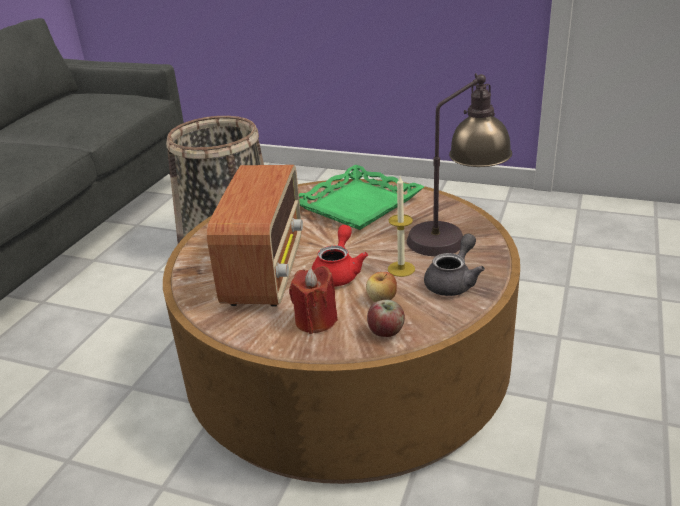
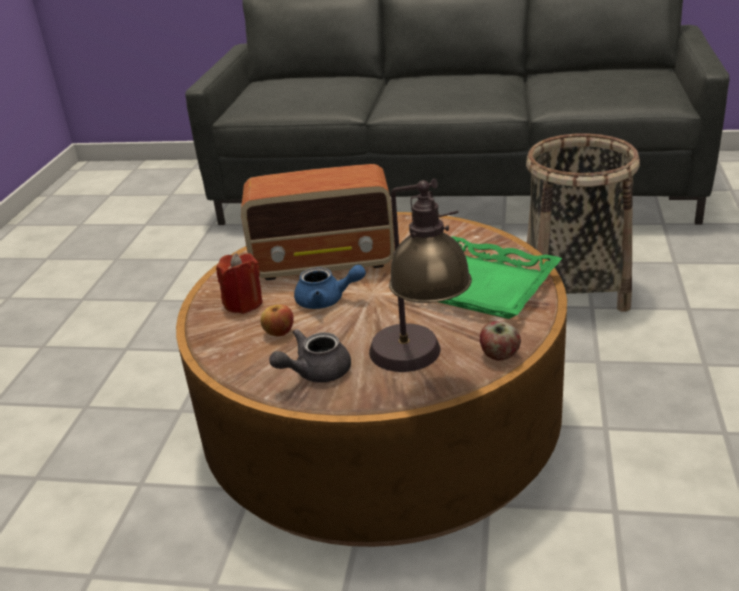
camera: 80 degrees right, 0 degrees up
red teapot [312,225,368,287] -> blue teapot [294,265,366,309]
apple [367,300,405,337] -> apple moved to [480,321,521,361]
candle [388,177,415,277] -> none
grey teapot [424,234,485,296] -> grey teapot turned 120 degrees clockwise [269,329,351,383]

